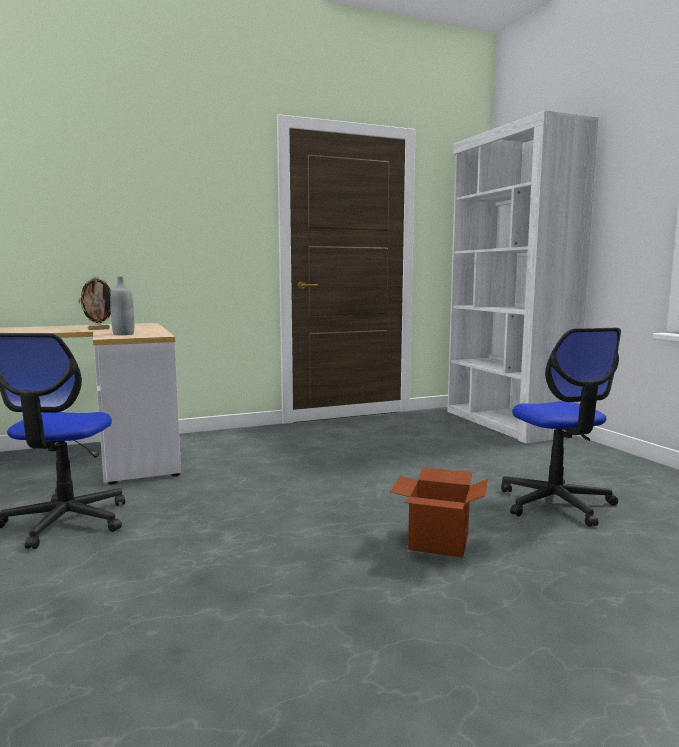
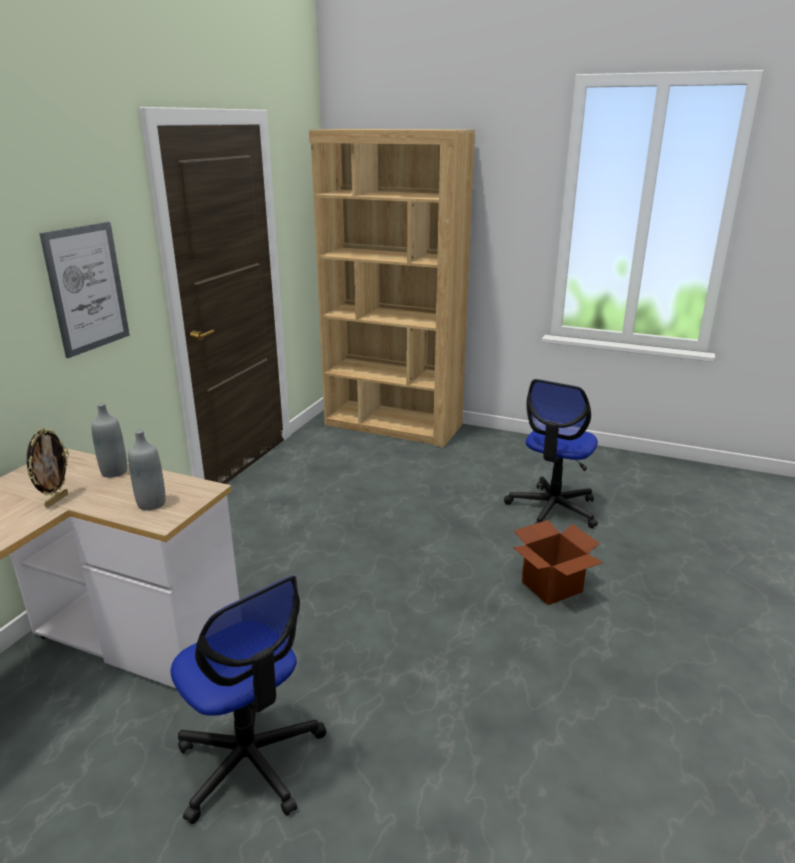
camera: 45 degrees left, 15 degrees up
white bookcase [447,110,599,444] -> brown bookcase [309,129,475,447]
office chair [501,328,621,527] -> office chair turned 90 degrees clockwise [504,379,598,528]
none -> picture [39,222,130,358]
none -> grey bottle [92,403,127,478]

